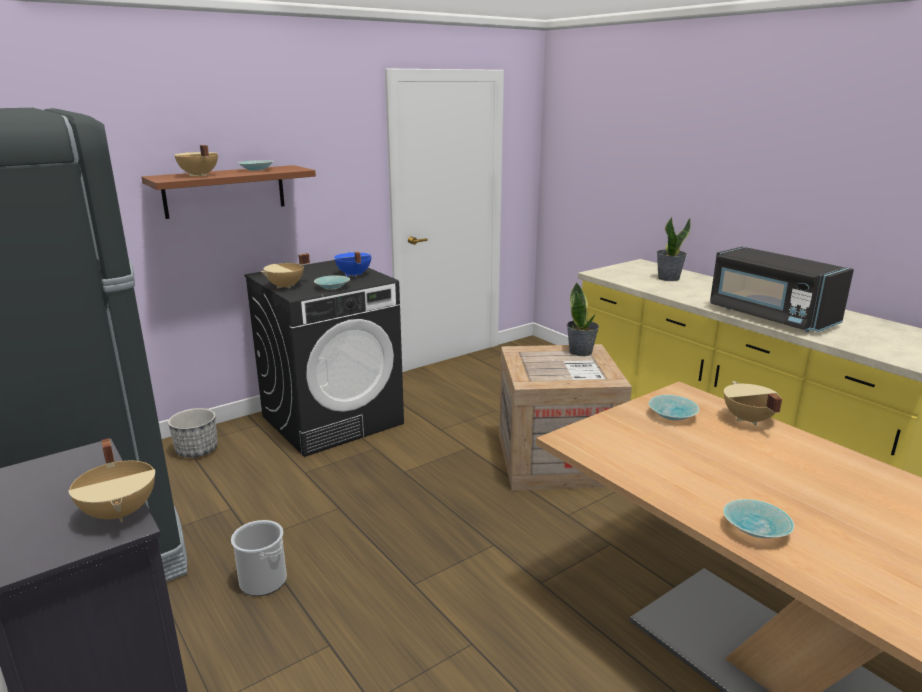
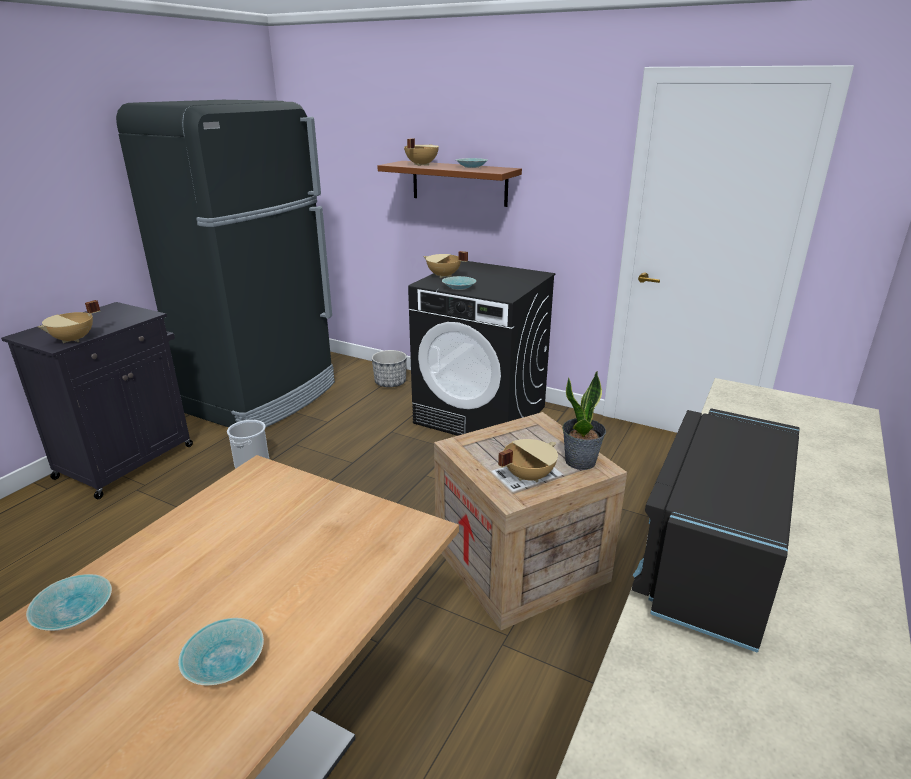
camera: 65 degrees right, 5 degrees up
blue cooking pot [334,252,371,277] -> none
turquoise bowl [649,394,700,421] -> turquoise bowl moved to [178,618,264,685]
potted plant [656,216,691,281] -> none
beige cooking pot [724,381,782,425] -> beige cooking pot moved to [498,439,558,482]

